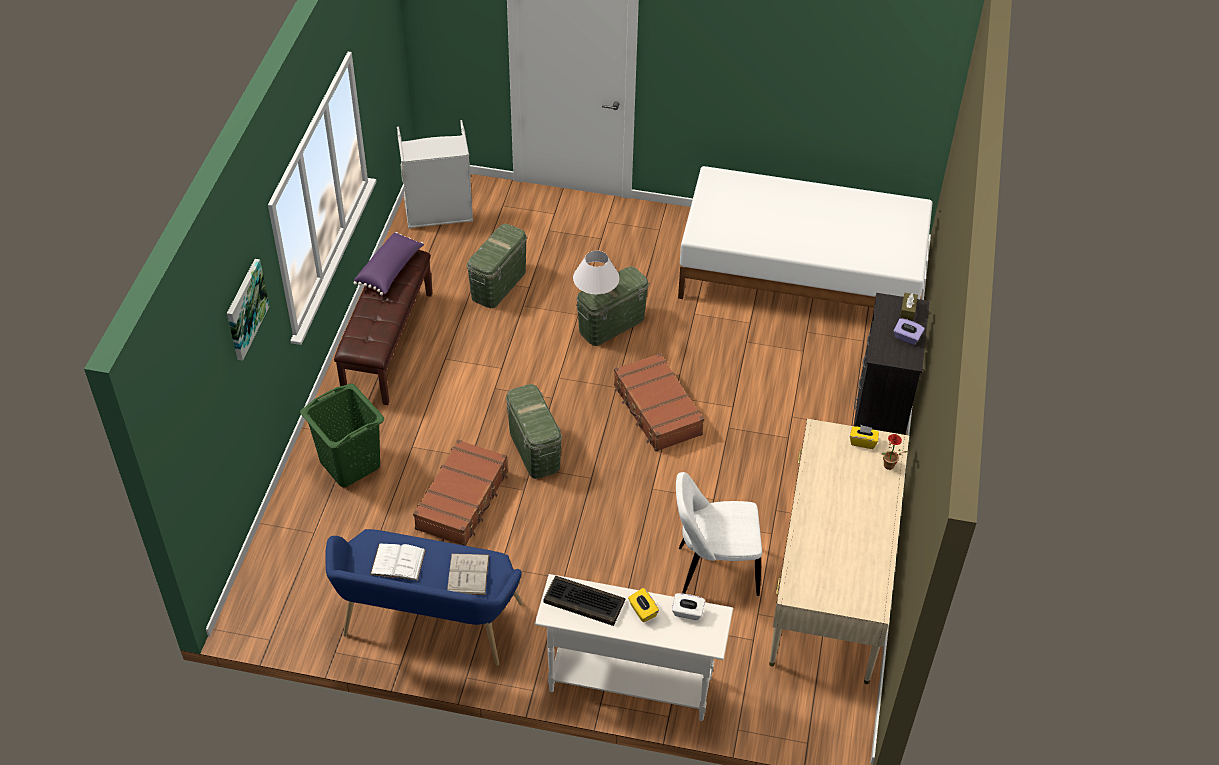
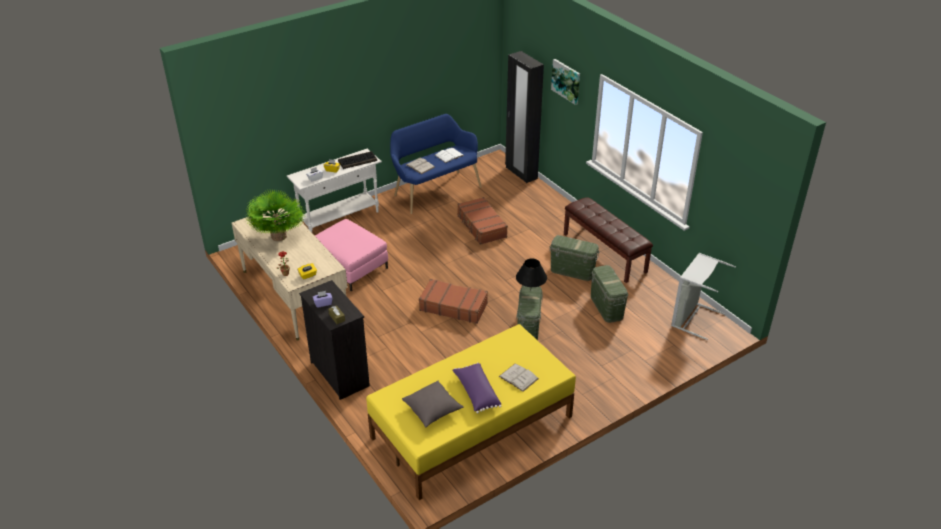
camera: 135 degrees right, 10 degrees down
green laundry basket [300,384,384,487] -> none
purple pillow [354,232,424,295] -> purple pillow moved to [452,363,502,413]
green storage box [506,384,562,479] -> green storage box moved to [549,235,600,281]
white table lamp [573,250,620,294] -> black table lamp [516,258,547,287]
white chair [676,472,762,596] -> pink ottoman [315,219,388,291]
white bed [678,166,933,308] -> yellow bed [366,324,576,500]
none -> potted plant [246,189,306,241]
none -> grey pillow [402,380,464,427]
none -> white book [499,363,539,392]
none -> black wardrobe [505,51,544,183]

